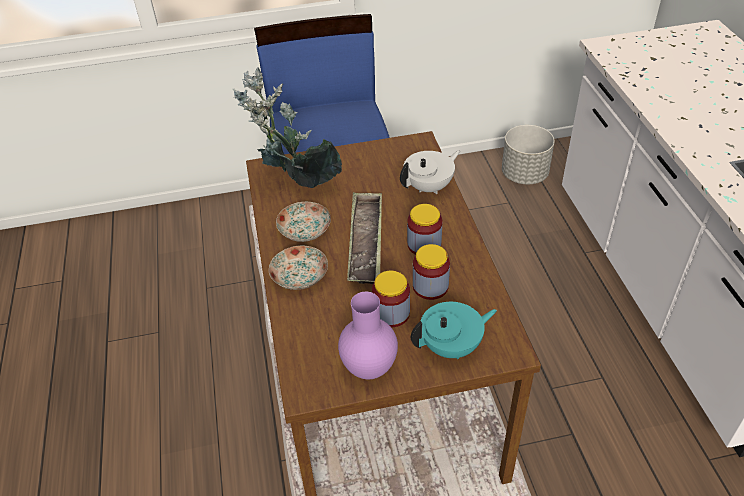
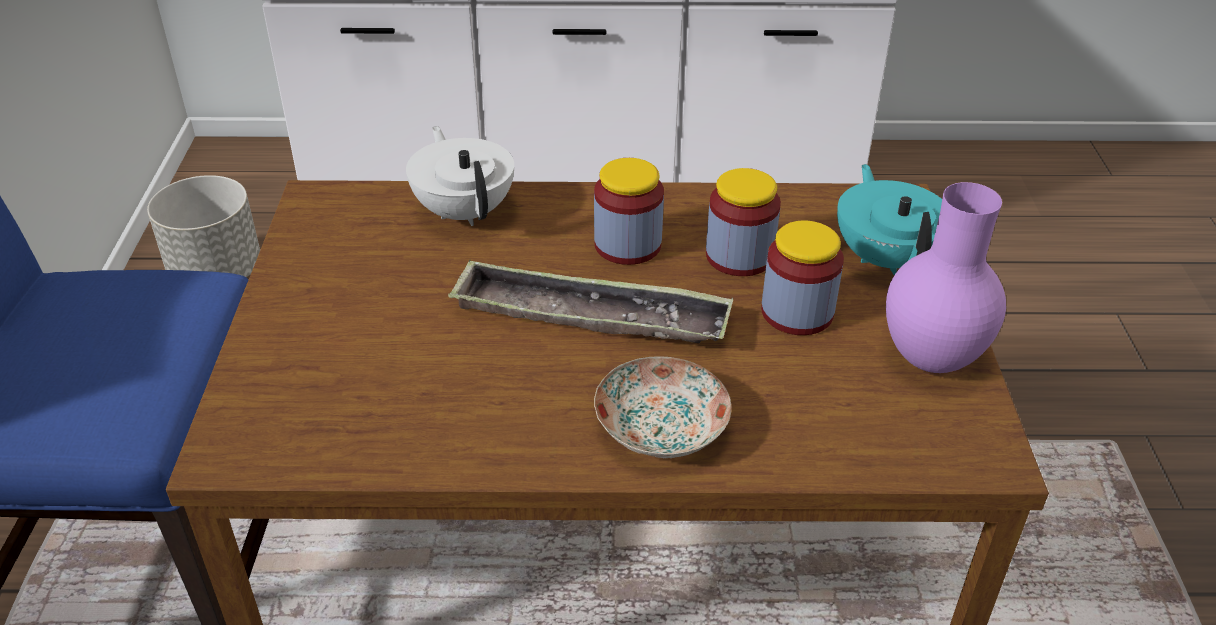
camera: 80 degrees left, 5 degrees down
potted plant [233,68,342,188] -> none
plate [276,202,331,242] -> none

